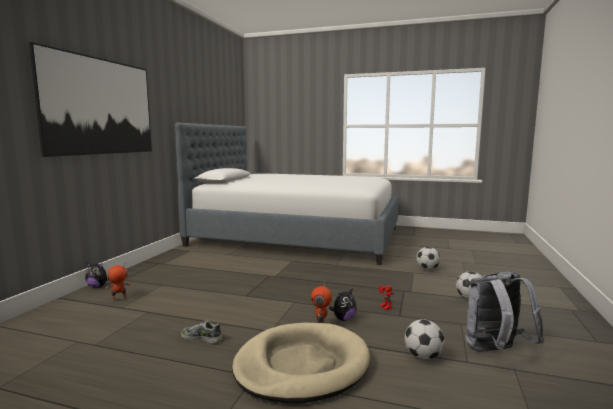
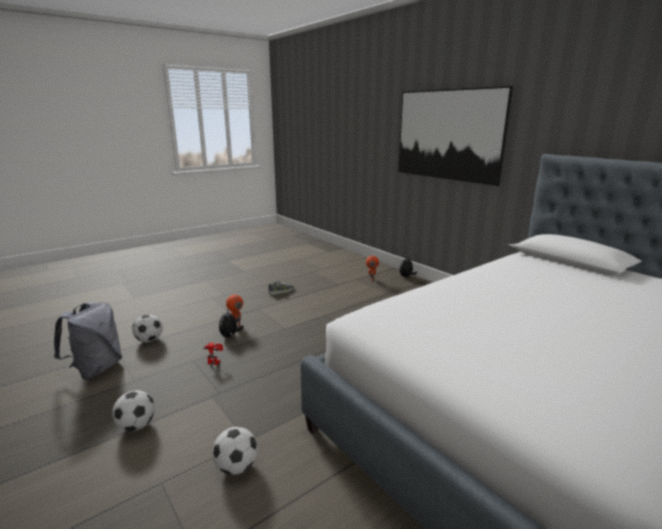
camera: 125 degrees right, 10 degrees up
beige dog bed [232,322,370,403] -> none

